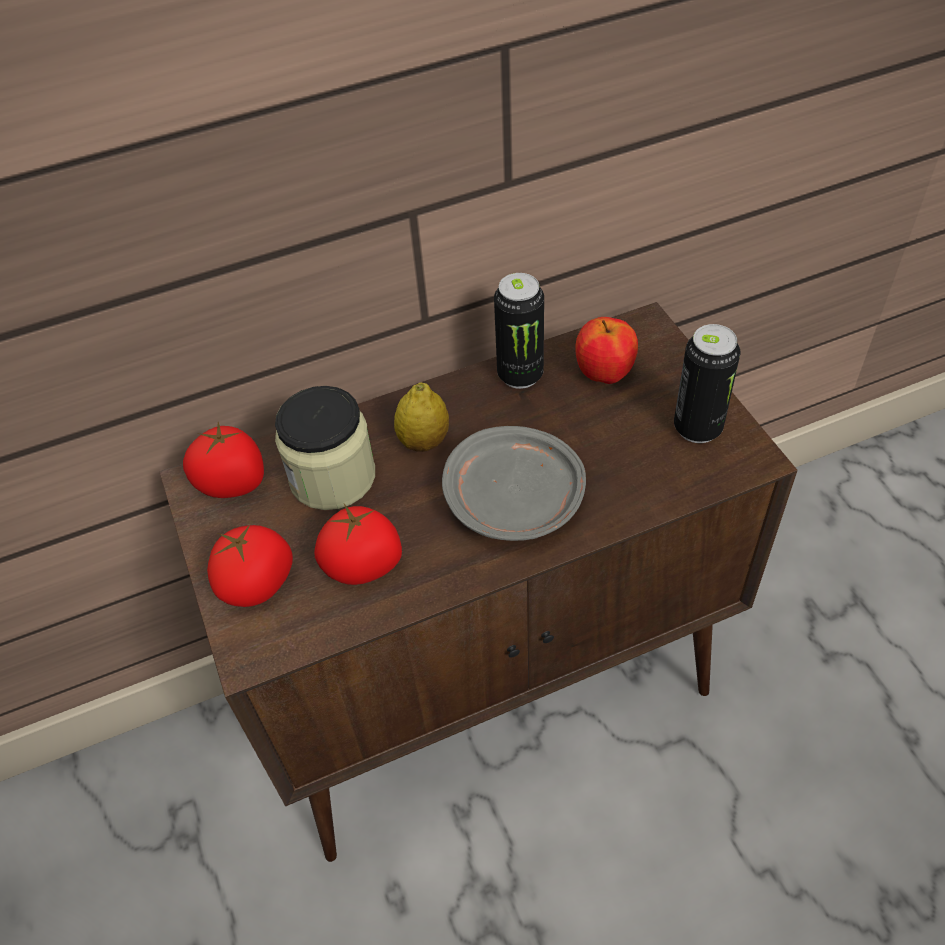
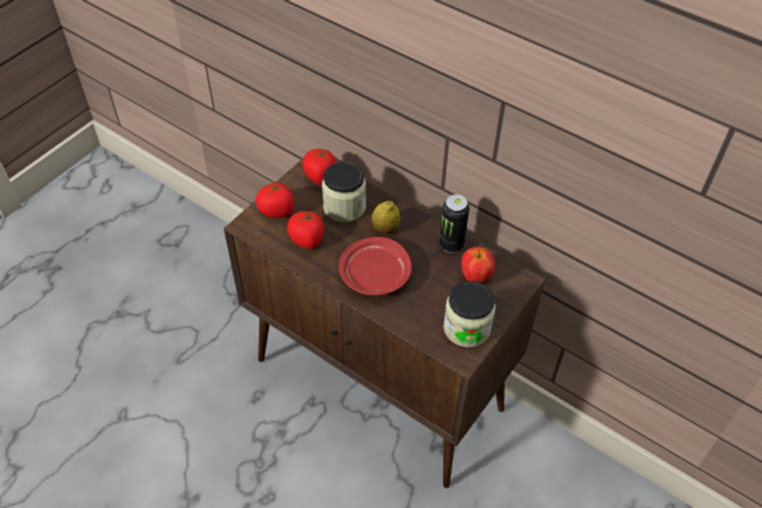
camera: 55 degrees right, 0 degrees up
grey plate [442,426,586,541] -> red plate [339,237,412,295]
can [674,324,740,443] -> jar [443,281,496,347]

